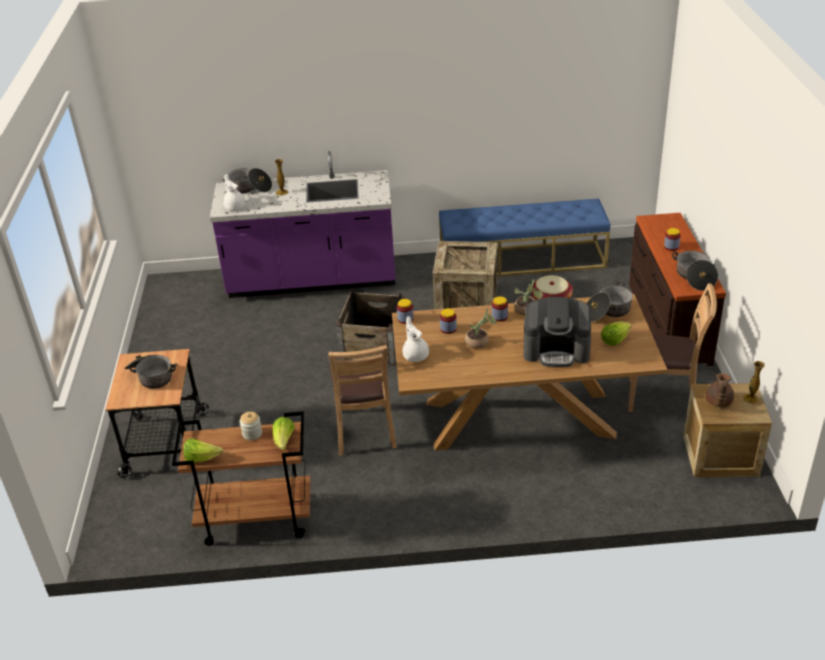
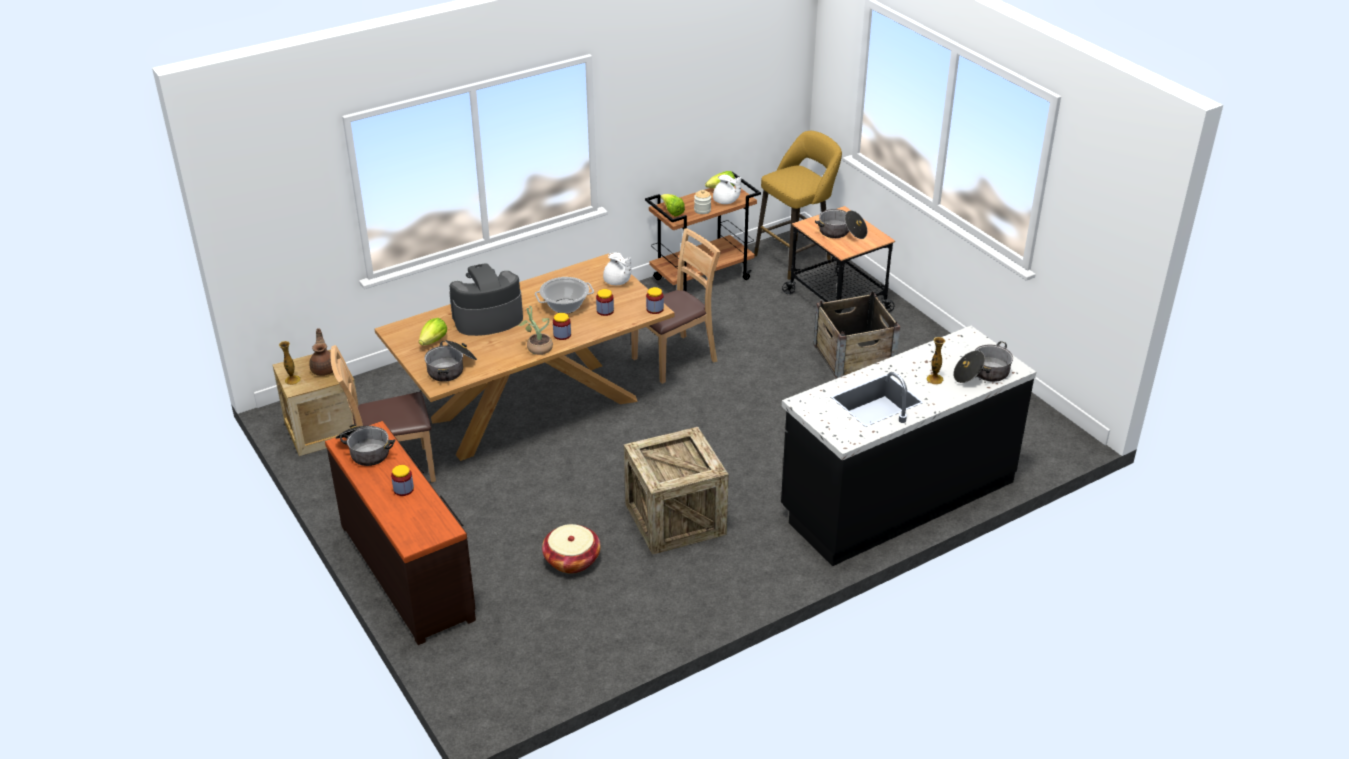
camera: 150 degrees right, 0 degrees up
purple counter [210,151,396,298] -> black counter [781,326,1036,566]
white teapot [224,174,246,211] -> white teapot moved to [713,175,741,204]
brown chair [328,345,397,455] -> brown chair turned 90 degrees clockwise [631,228,721,384]
crate [336,290,405,365] -> crate moved to [814,292,900,379]
blue bench [439,199,611,277] -> none
potted plant [465,308,498,349] -> cooking pot [535,277,594,314]
none -> yellow stool [754,131,842,280]

